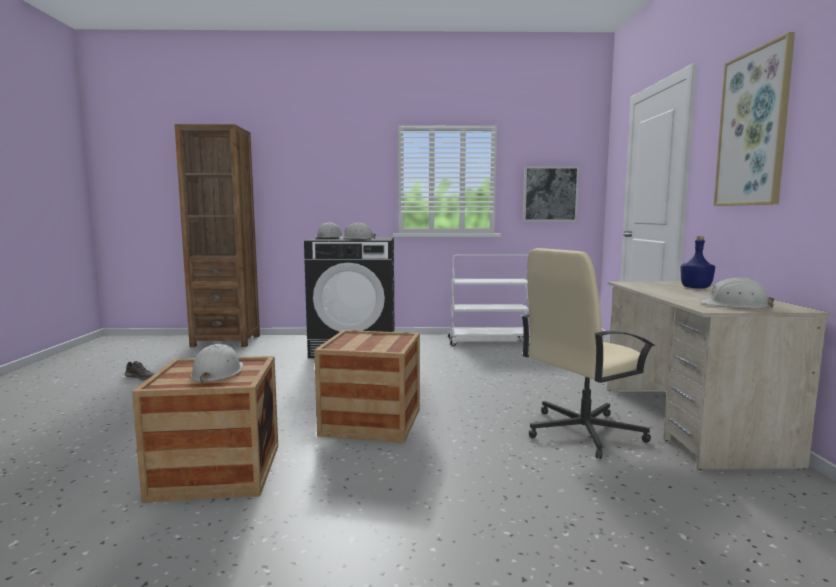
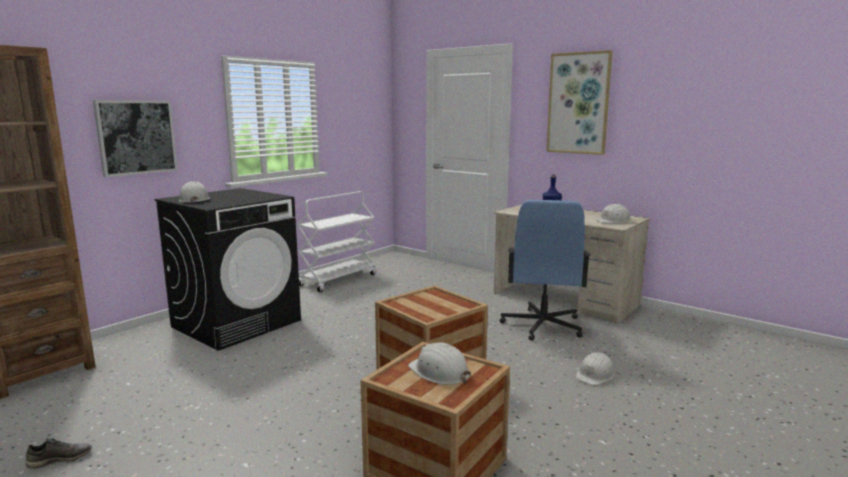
camera: 50 degrees left, 5 degrees up
white hard hat [340,223,376,239] -> white hard hat moved to [576,352,615,385]
beige office chair [521,248,655,459] -> blue office chair [500,200,591,341]
picture [523,166,579,221] -> picture moved to [93,100,178,177]

